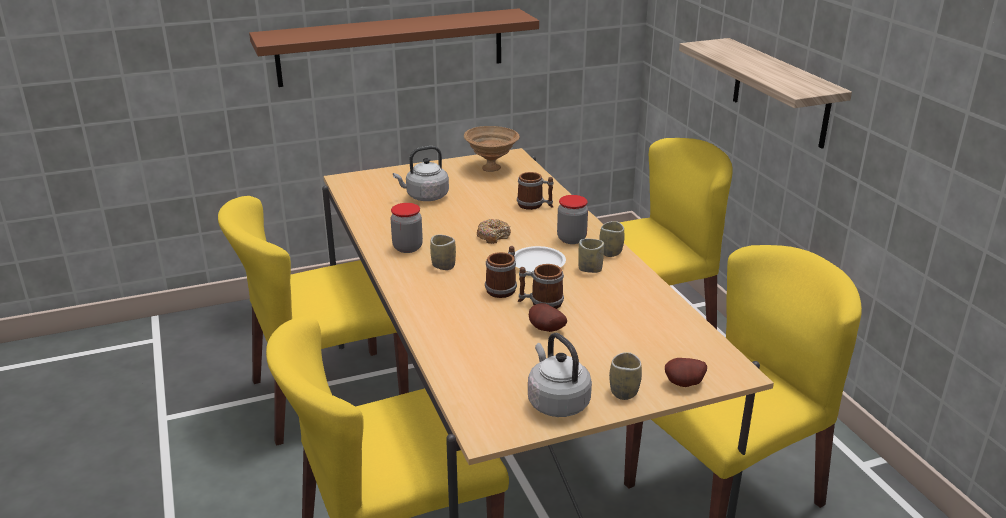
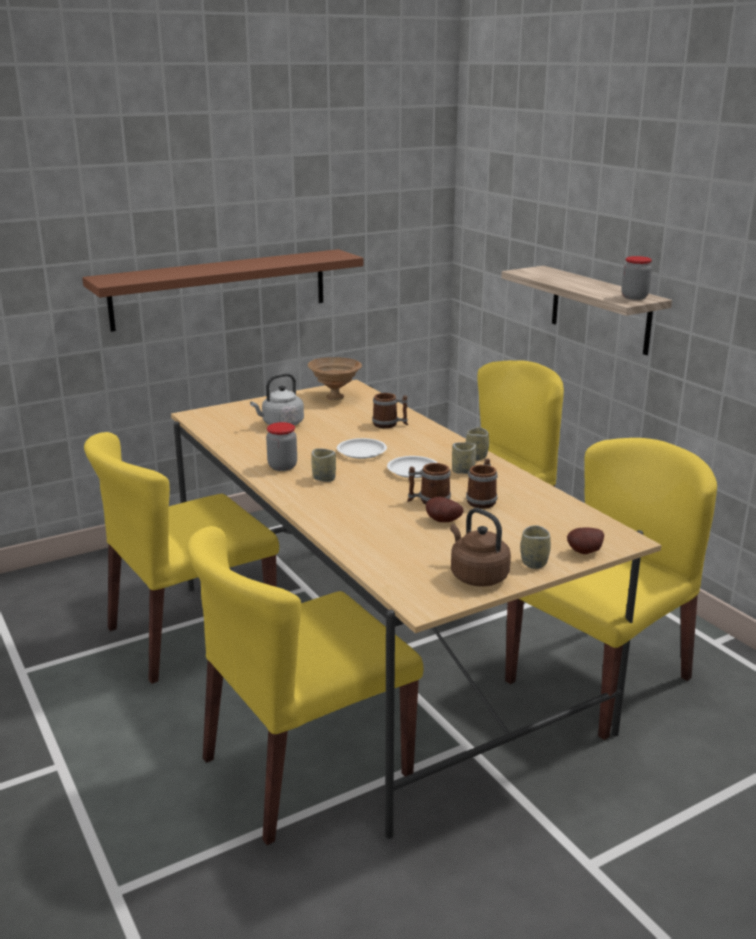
camera: 10 degrees left, 5 degrees down
donut [477,219,511,244] -> white plate [337,438,387,459]
mug [485,246,517,298] -> mug moved to [466,458,497,509]
grey kettle [528,333,592,417] -> brown kettle [450,508,511,587]
jar [557,195,588,244] -> jar moved to [621,256,652,300]

